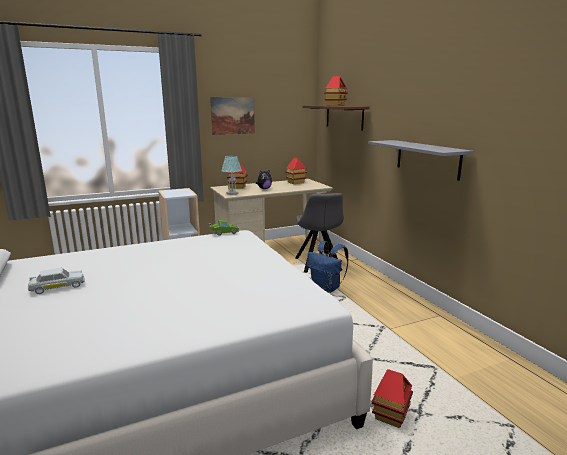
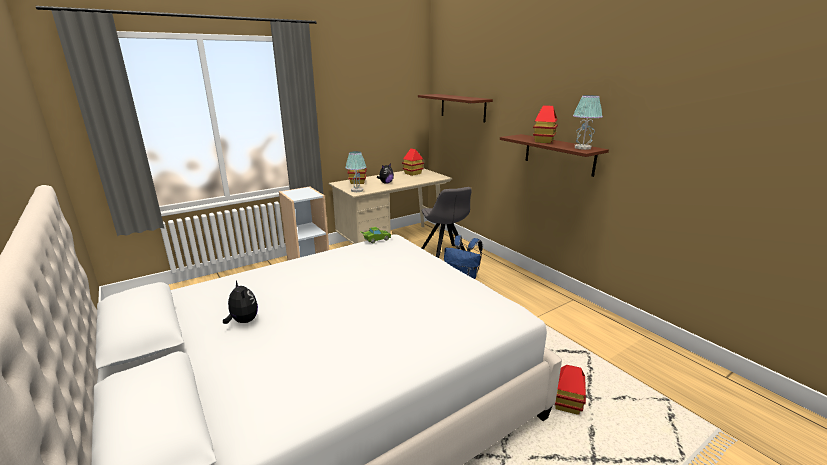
camera: 10 degrees left, 5 degrees up
white toy car [28,268,85,294] -> plush toy [223,280,258,324]
picture [210,97,255,135] -> none
toy house [324,76,348,106] -> toy house moved to [533,105,558,143]
grey shelf [368,140,473,181] -> brown shelf [500,134,609,177]
none -> table lamp [573,95,603,150]

